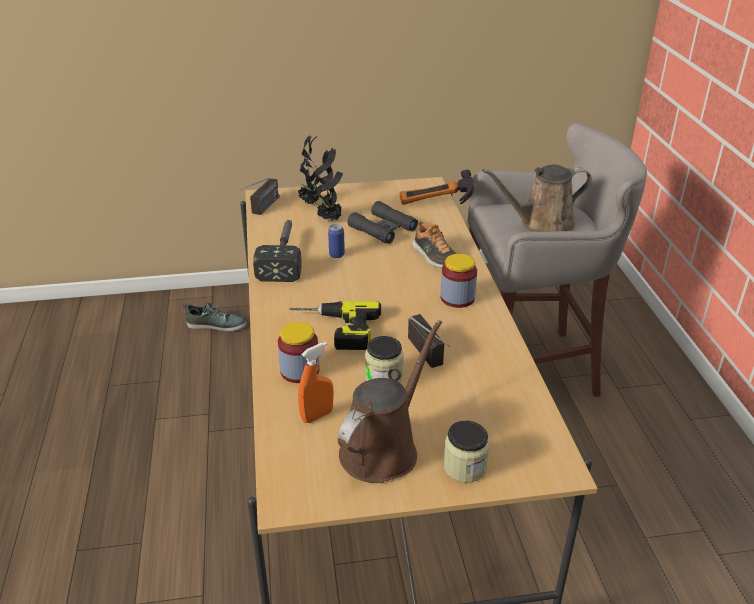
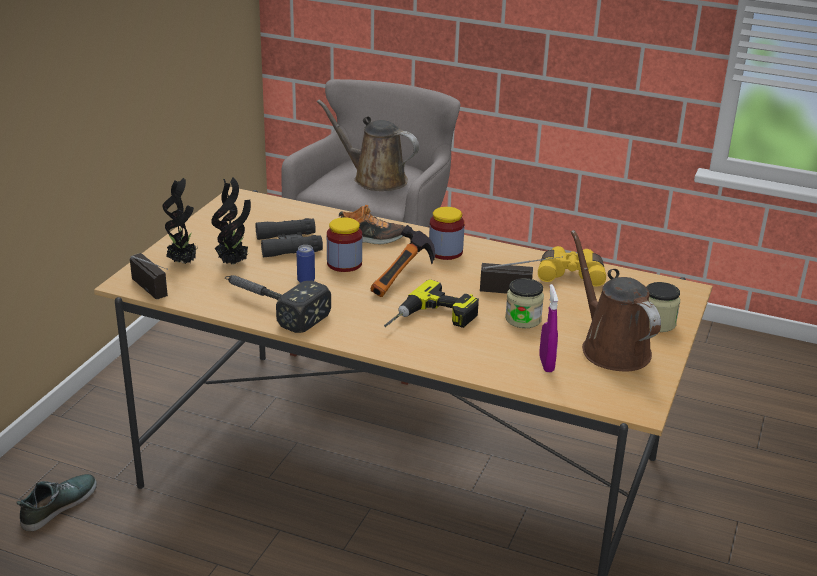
camera: 60 degrees left, 5 degrees down
jar [278,322,319,383] -> jar moved to [327,217,362,272]
orange spray bottle [298,342,334,423] -> purple spray bottle [539,284,558,372]
hammer [399,170,474,205] -> hammer moved to [371,225,435,297]
brown watering can [482,165,592,232] -> brown watering can turned 105 degrees clockwise [317,100,419,191]
none -> yellow binoculars [538,246,606,287]

